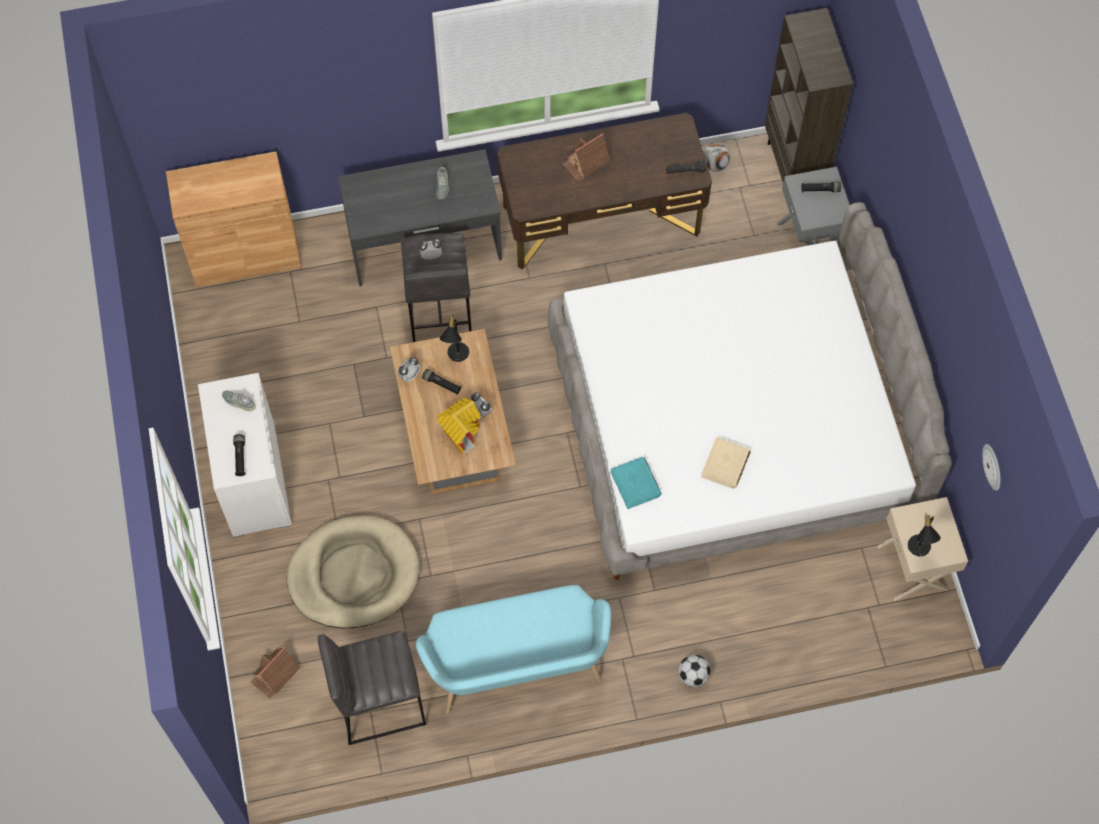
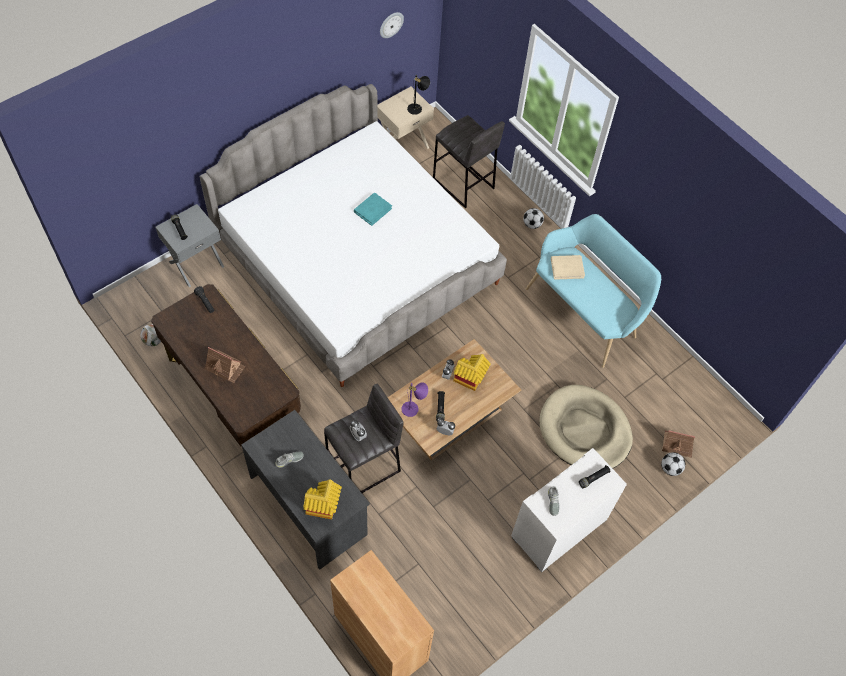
camera: 120 degrees left, 5 degrees down
grey stool [318,630,426,745] -> grey stool moved to [433,115,505,209]
black table lamp [440,314,469,362] -> purple table lamp [401,382,428,417]
turquoise book [611,457,661,509] -> turquoise book moved to [354,193,392,226]
beige book [701,437,751,488] -> beige book moved to [551,255,585,280]
brown bookcase [765,8,853,182] -> none
none -> toy house [303,479,342,519]
none -> football [661,452,686,476]

